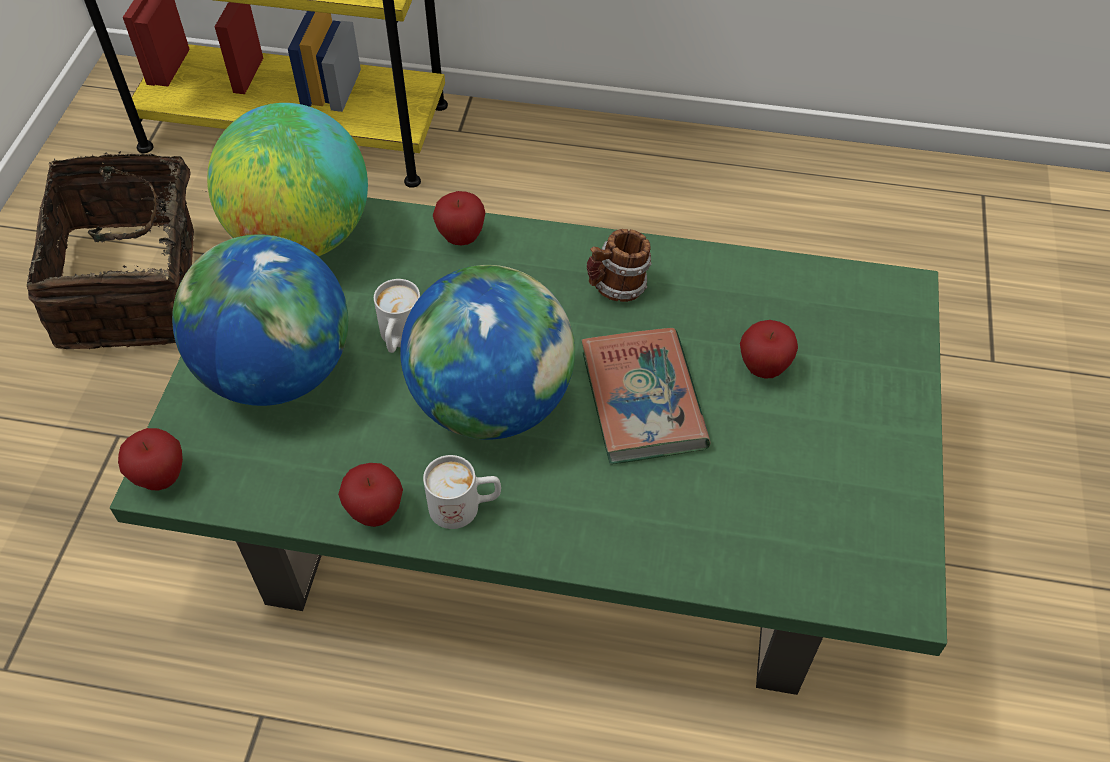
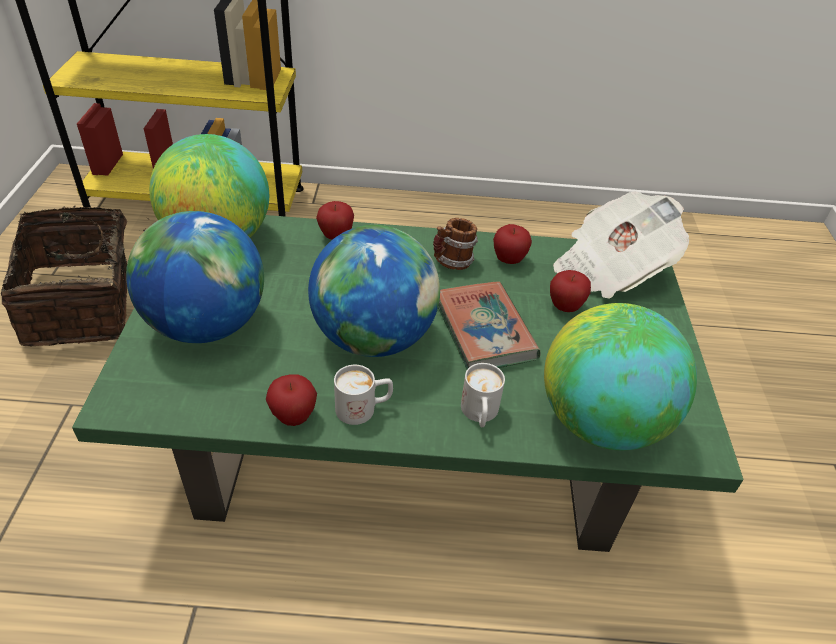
camera: 10 degrees left, 10 degrees down
apple [118,428,183,490] -> apple moved to [493,224,532,264]
white mug [374,279,420,353] -> white mug moved to [461,363,505,427]
none -> globe [544,303,697,450]
none -> newspaper [553,191,689,299]

